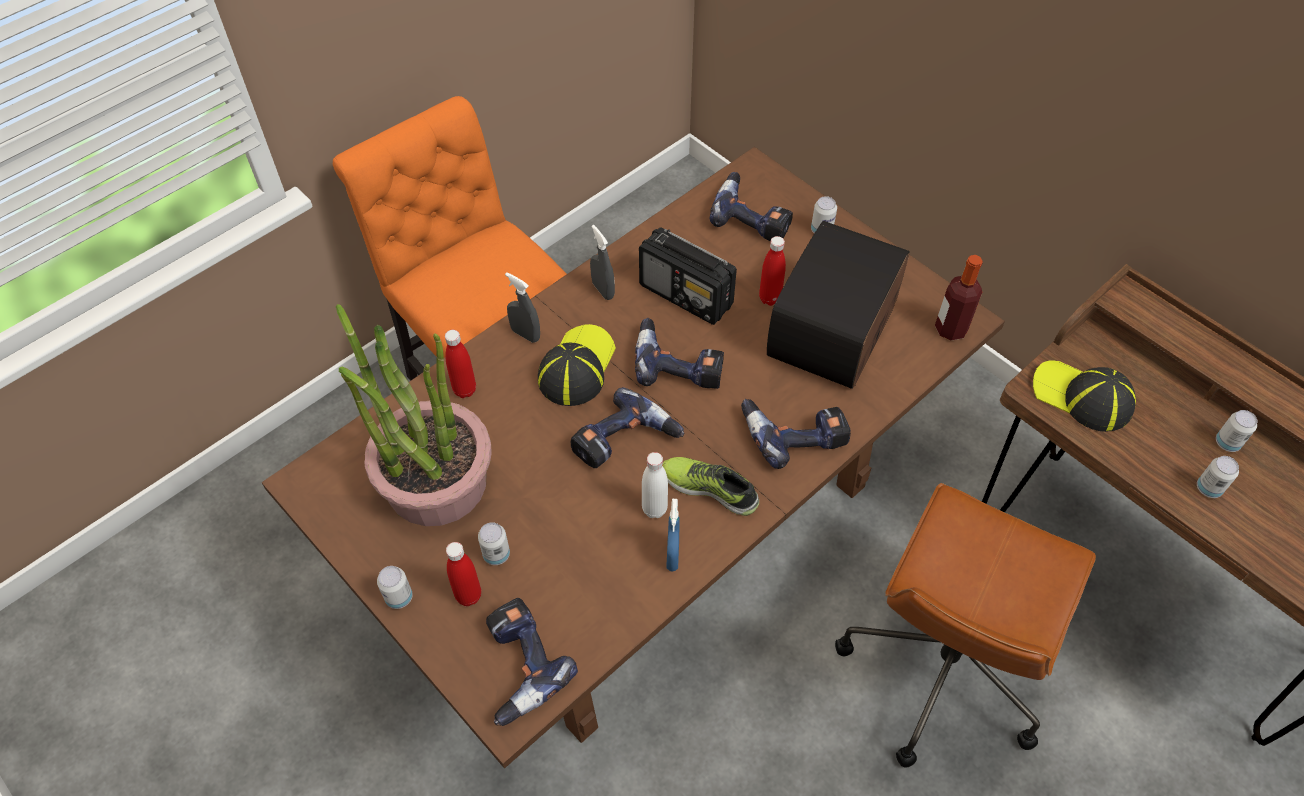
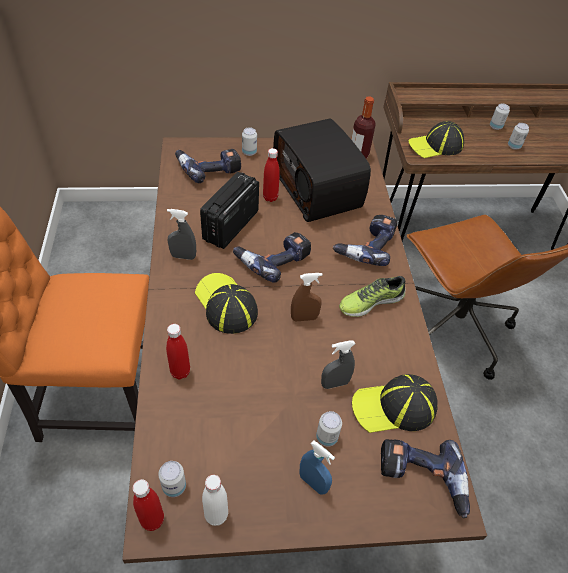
camera: 55 degrees left, 5 degrees down
potted plant [336,304,491,526] -> none
can [377,566,413,609] -> can moved to [158,461,186,497]
red bottle [446,542,481,606] -> red bottle moved to [133,479,164,531]
grey spray bottle [505,272,540,343] -> grey spray bottle moved to [321,340,355,389]
power drill [570,387,685,468] -> brown spray bottle [291,273,323,321]
radio [639,227,737,325] -> radio turned 135 degrees clockwise [200,172,259,249]
white bottle [642,452,668,518] -> white bottle moved to [202,475,228,526]
blue spray bottle [666,499,680,571] -> blue spray bottle moved to [299,440,335,495]
none -> cap [352,374,438,433]

